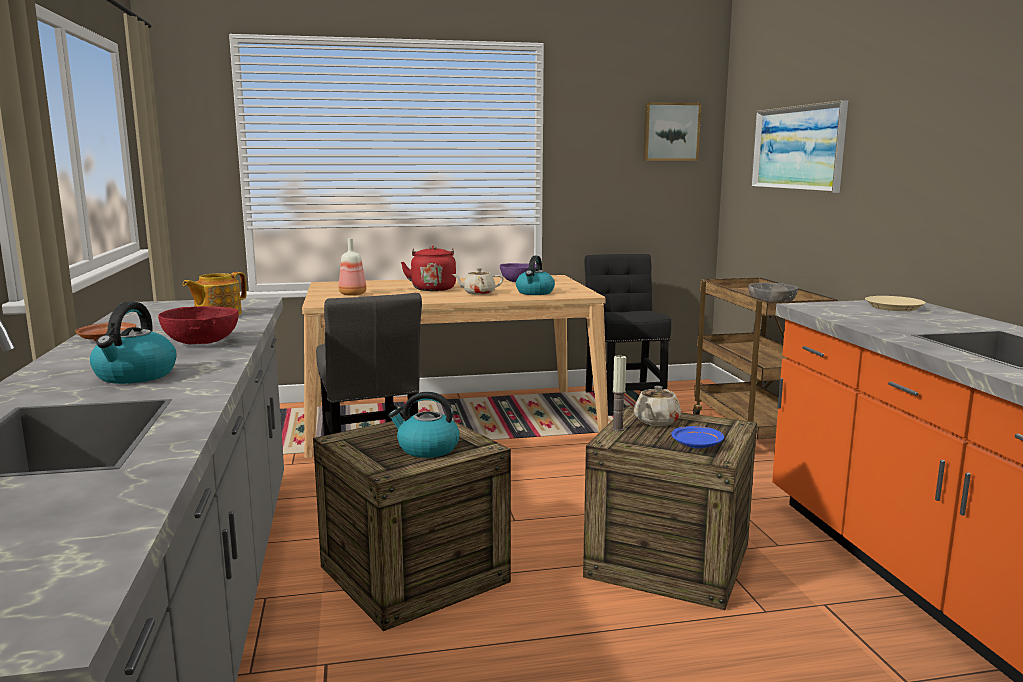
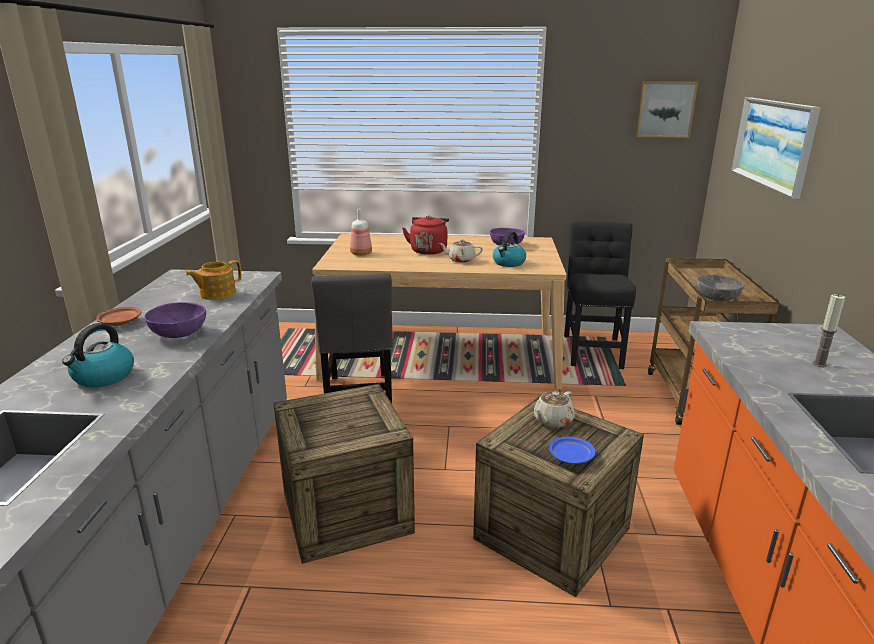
camera: 15 degrees right, 10 degrees up
red bowl [158,306,239,344] -> purple bowl [144,302,206,338]
kettle [388,392,460,458] -> none
candle [611,355,626,431] -> candle moved to [813,294,845,367]
beige plate [865,296,926,311] -> none

